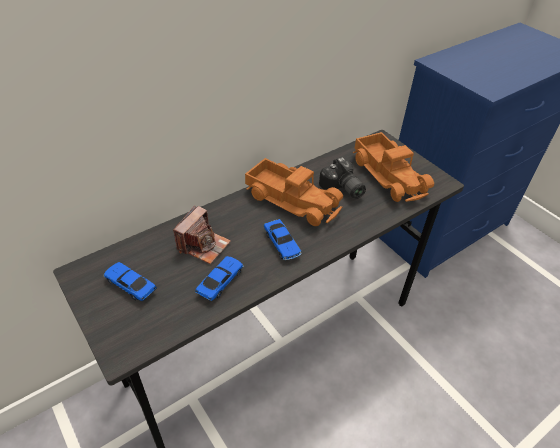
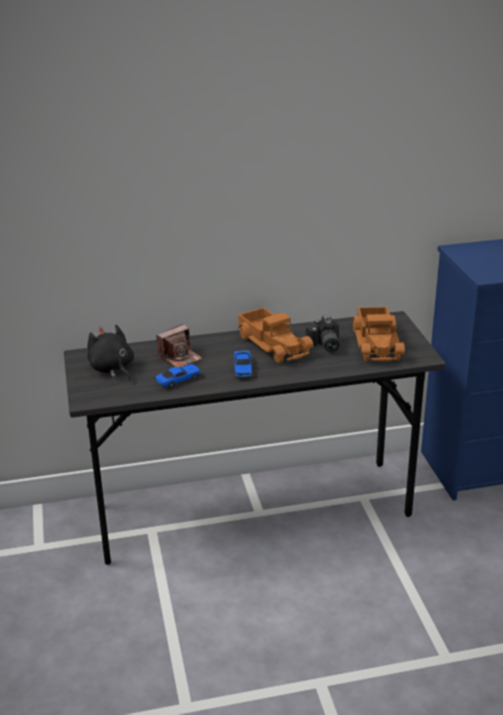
camera: 25 degrees right, 15 degrees down
toy car [104,262,157,301] -> black plush toy [87,325,134,381]

